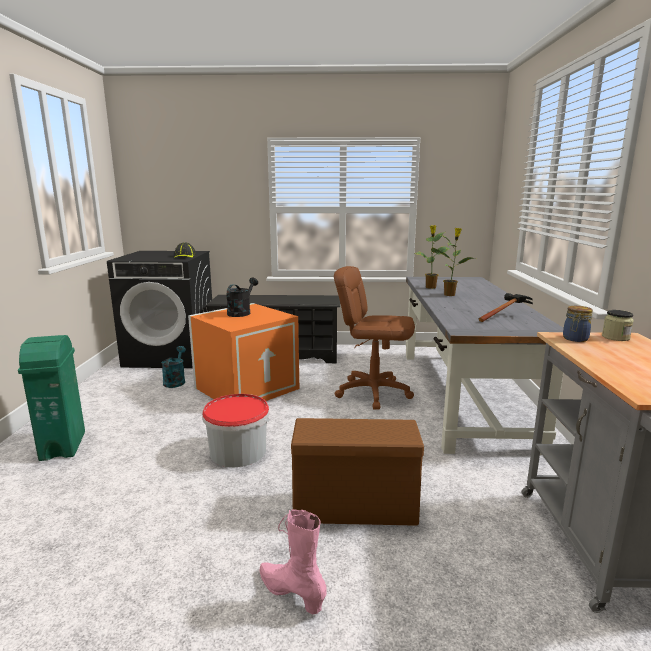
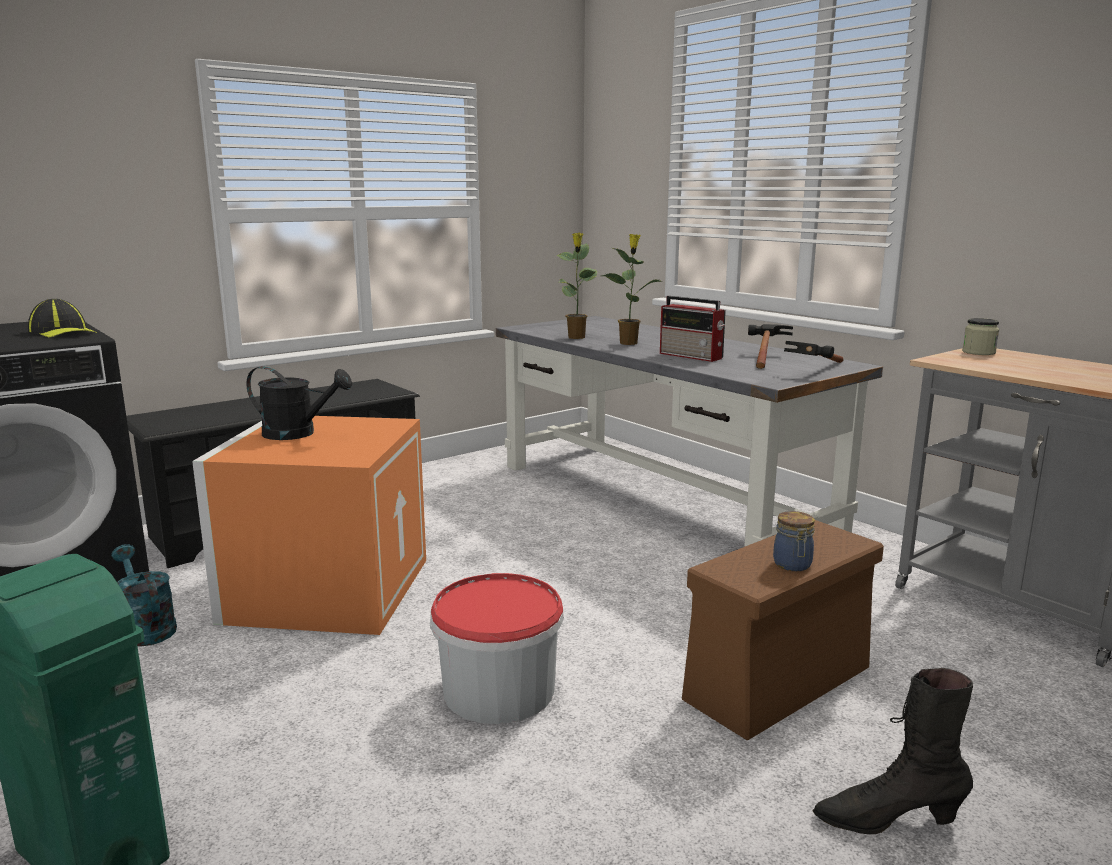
camera: 40 degrees left, 0 degrees up
black watering can [226,278,258,317] -> black watering can turned 120 degrees clockwise [246,366,352,440]
pink boot [259,510,327,614] -> black boot [812,668,973,834]
brown office chair [334,266,415,410] -> none
jar [563,306,593,342] -> jar moved to [773,511,815,571]
none -> radio [660,296,726,362]
none -> hammer [784,341,844,363]

